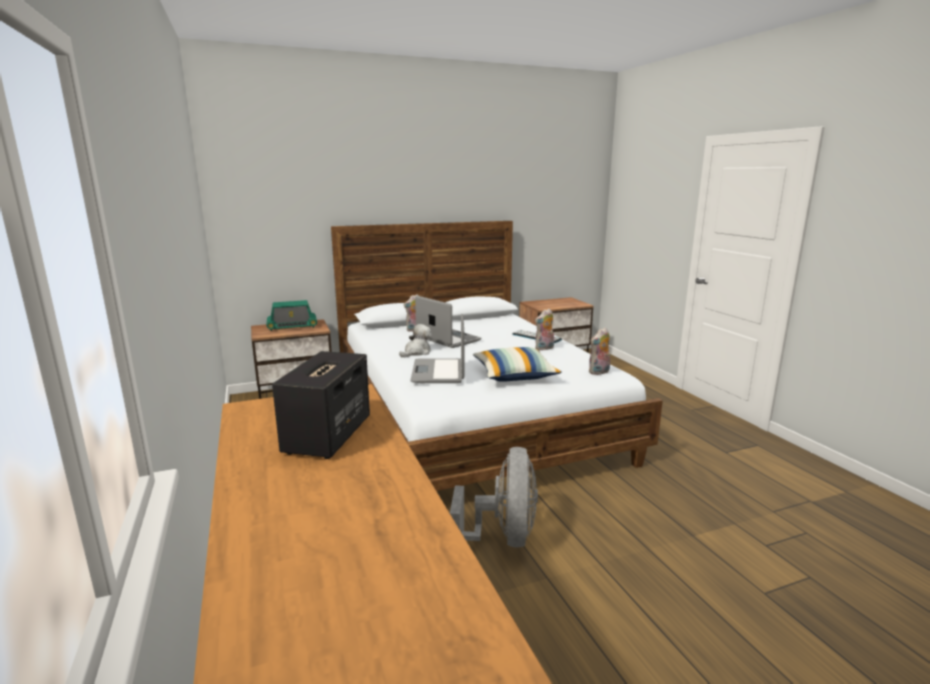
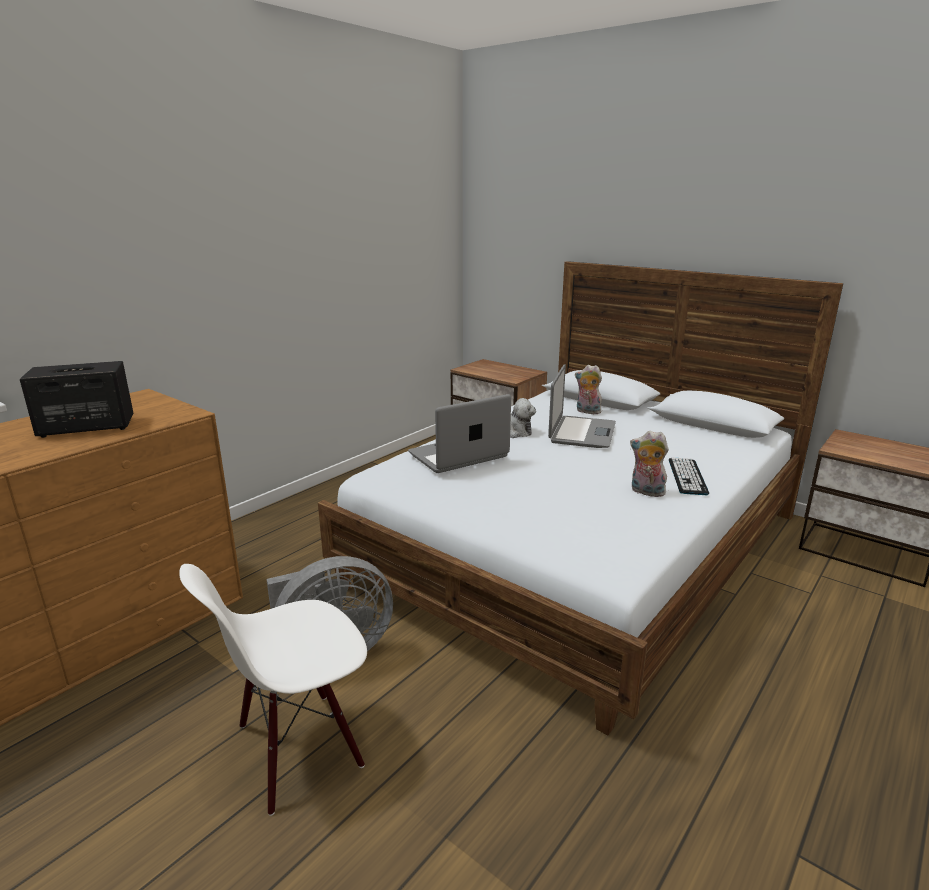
camera: 60 degrees right, 5 degrees up
radio [266,300,317,331] -> none
pillow [473,347,562,382] -> none
plush toy [589,327,611,375] -> none
none -> white chair [179,564,367,816]

